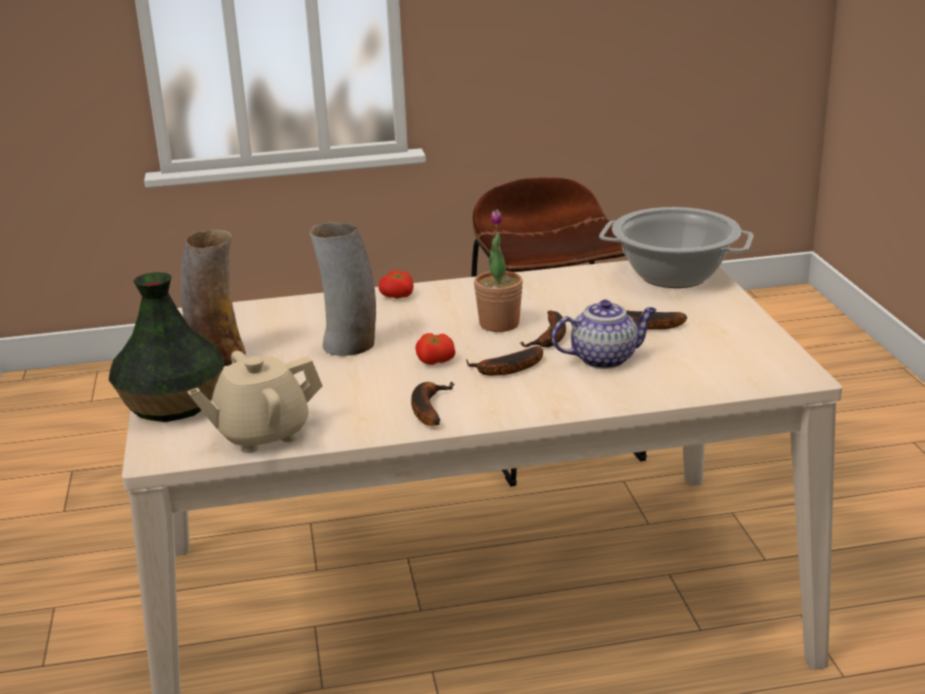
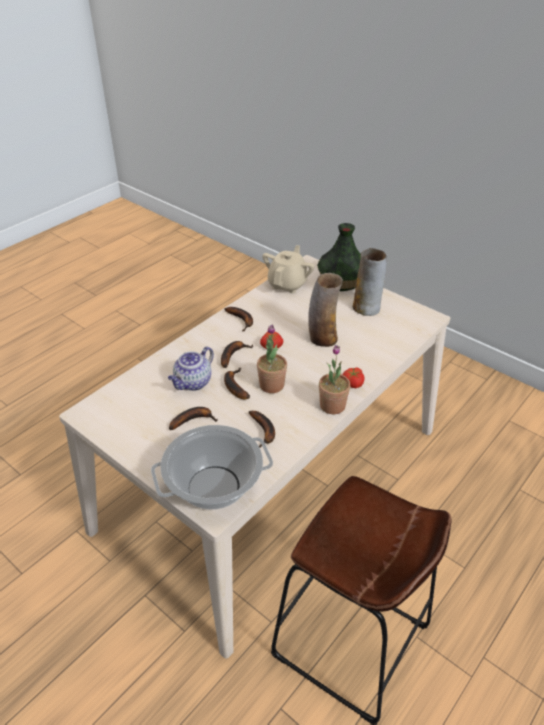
camera: 140 degrees right, 15 degrees up
none -> banana [249,411,275,448]
none -> potted plant [319,345,350,414]

